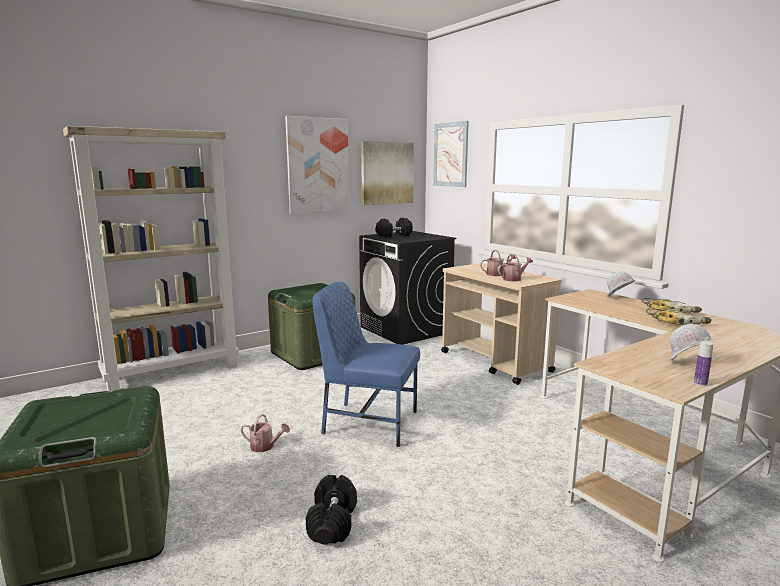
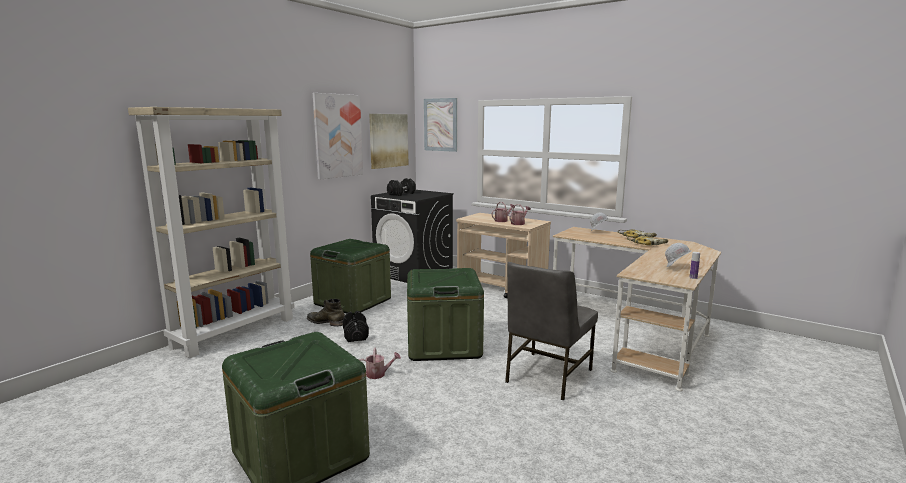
camera: 20 degrees left, 0 degrees up
black dumbbell [306,475,357,545] -> black dumbbell moved to [343,311,369,342]
blue chair [312,282,420,447] -> green storage box [407,268,484,361]
none -> green boot [307,299,345,327]
none -> grey chair [505,262,598,400]

